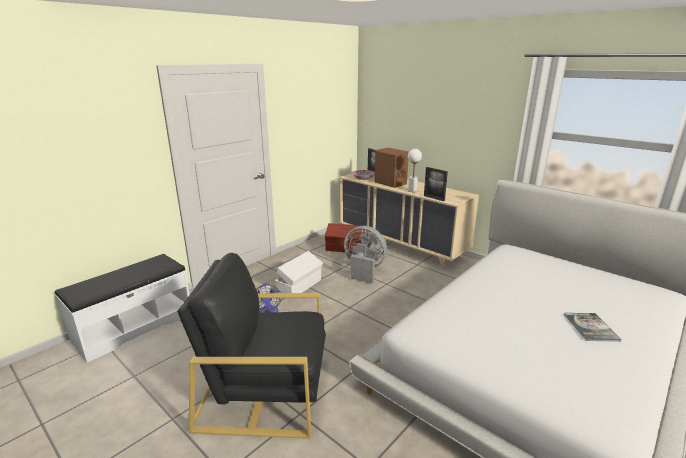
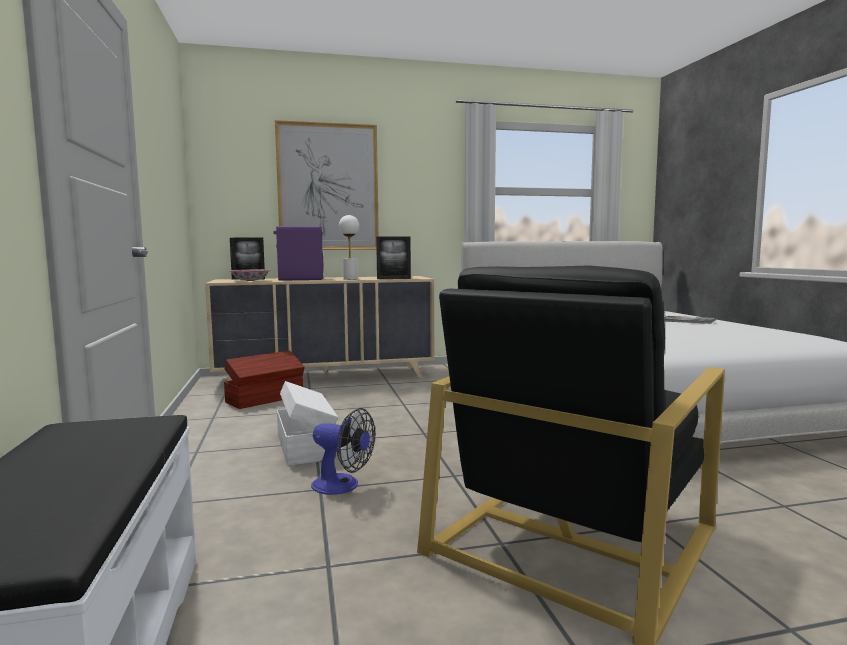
camera: 55 degrees left, 15 degrees down
grey fan [344,226,387,283] -> none
brown speaker [375,148,409,188] -> purple speaker [273,226,323,281]
none -> picture [275,120,379,250]

